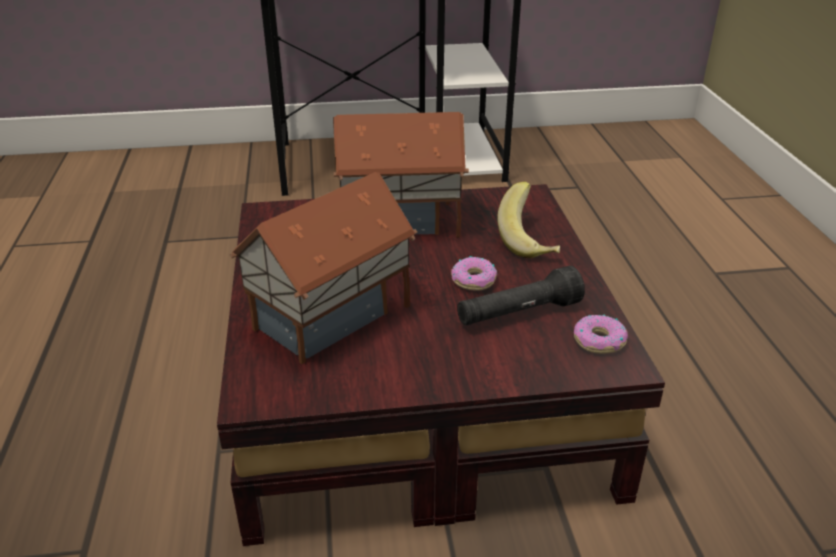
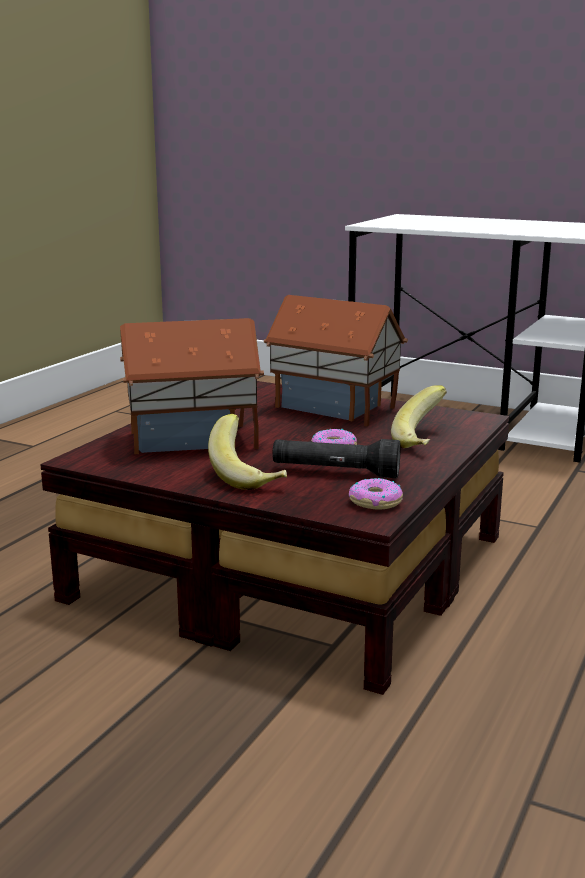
camera: 35 degrees right, 15 degrees down
none -> banana [208,414,287,490]

